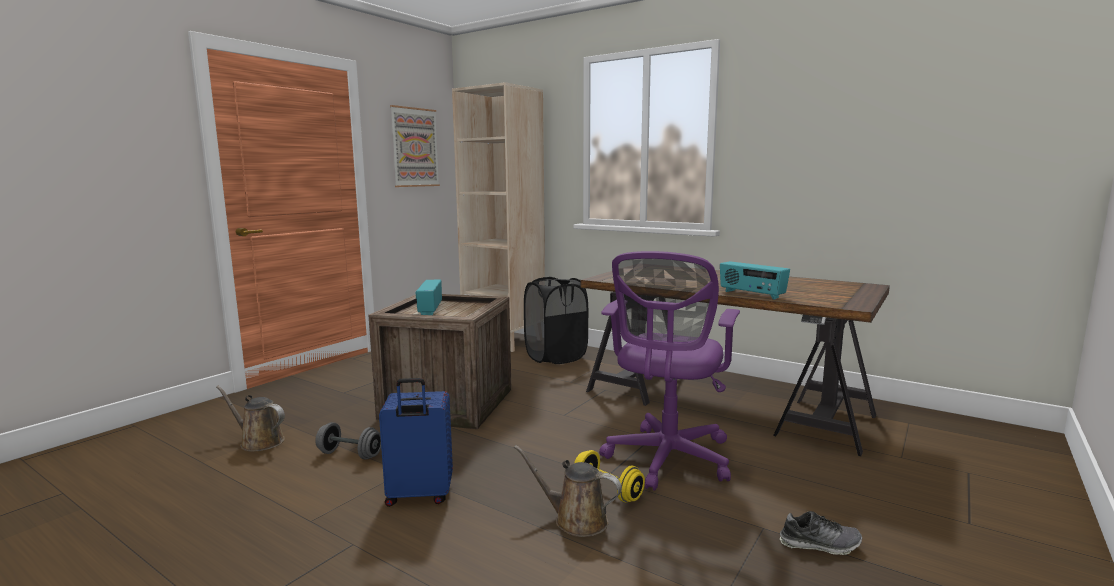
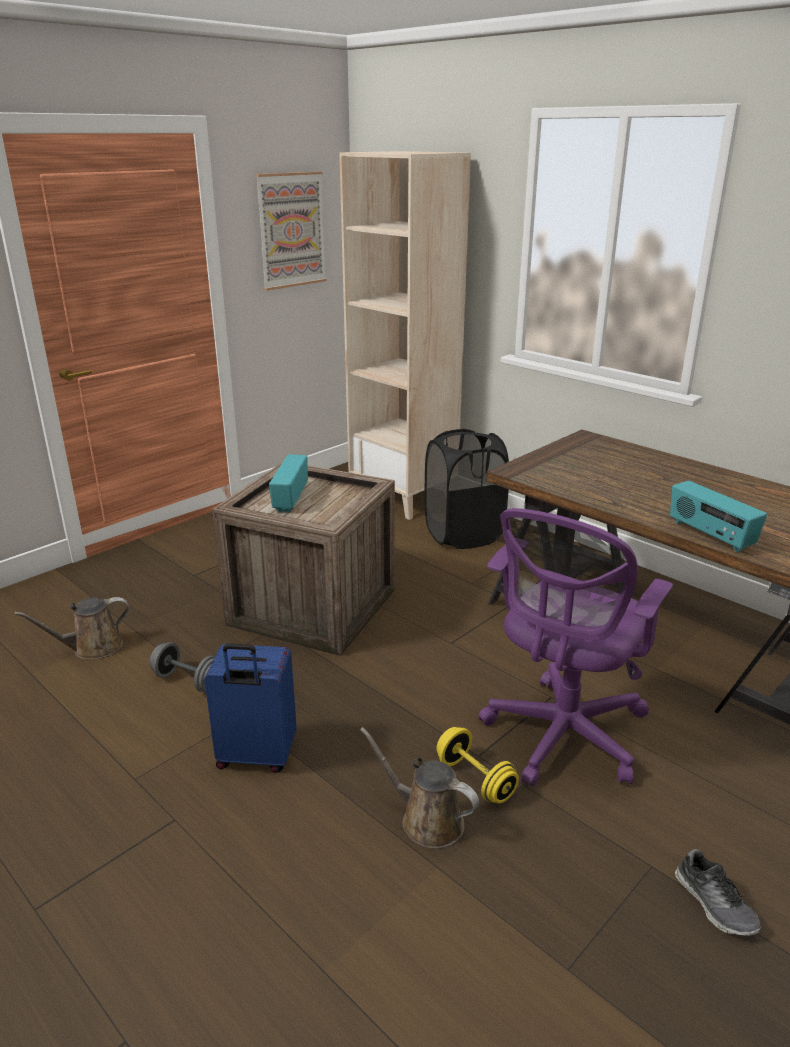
camera: 10 degrees right, 15 degrees up
brown watering can [216,386,285,452] -> brown watering can turned 60 degrees counterclockwise [14,597,129,659]
shoe [780,511,862,555] -> shoe turned 45 degrees clockwise [675,849,761,936]

